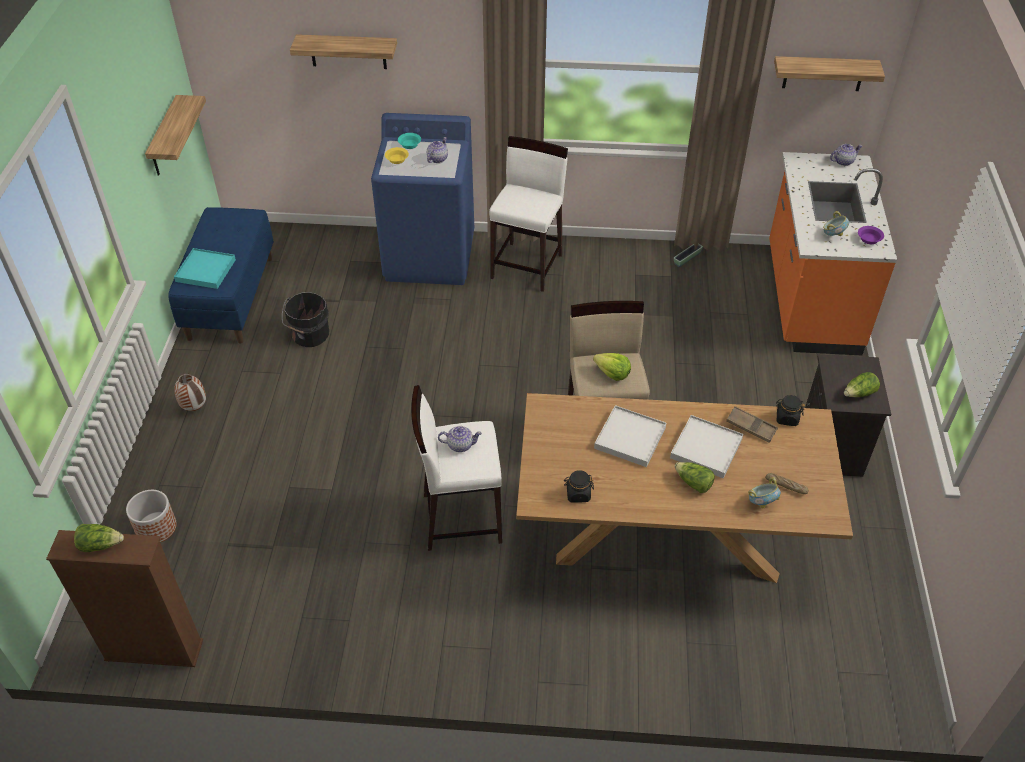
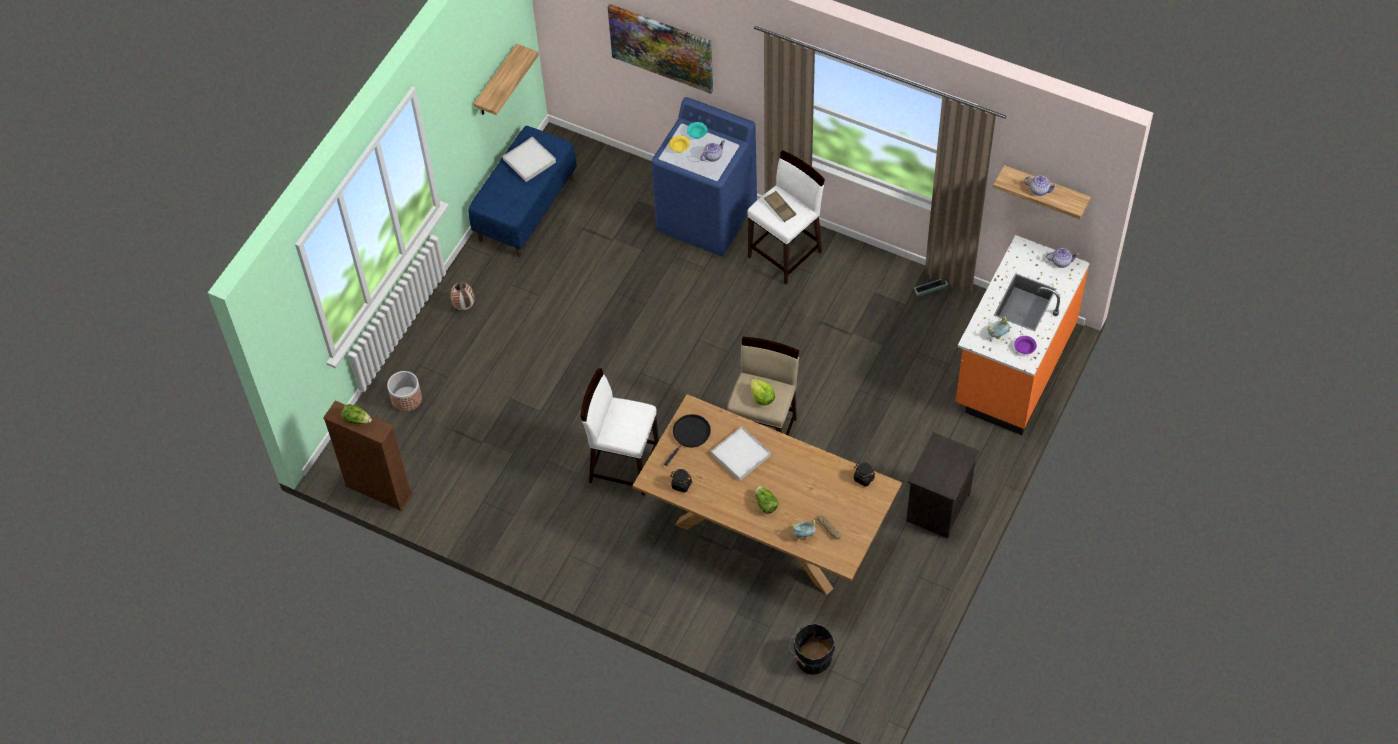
camera: 25 degrees right, 10 degrees up
turquoise tray [174,248,236,289] -> none
black bucket [282,292,329,347] -> black bucket moved to [789,624,835,675]
shelf [290,34,397,69] -> picture [608,4,713,94]
teapot [438,426,482,452] -> teapot moved to [1024,176,1057,196]
white tray [670,415,743,478] -> white tray moved to [503,137,556,182]
brown tray [726,406,778,443] -> brown tray moved to [764,191,796,222]
lettuce [844,372,880,397] -> none
none -> black frying pan [664,414,711,466]

